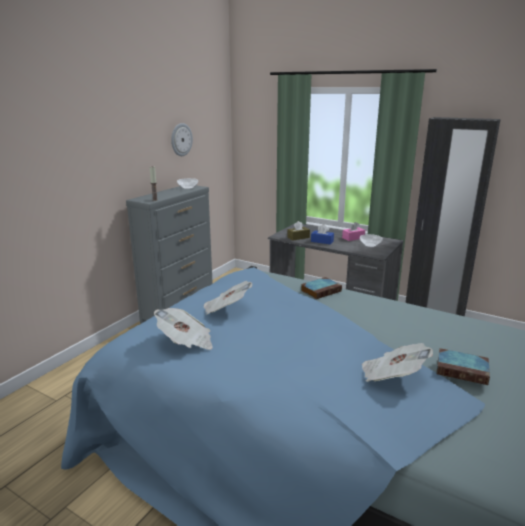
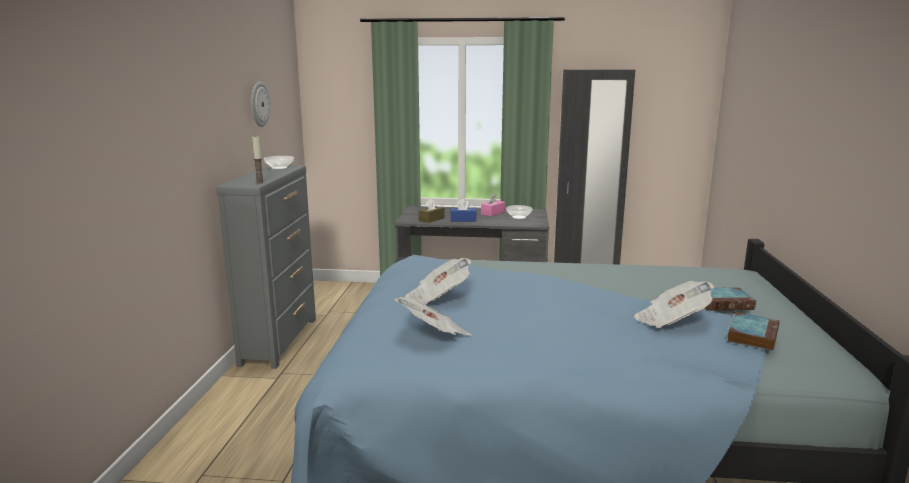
camera: 25 degrees left, 5 degrees down
book [301,277,342,299] -> book moved to [728,312,780,351]

